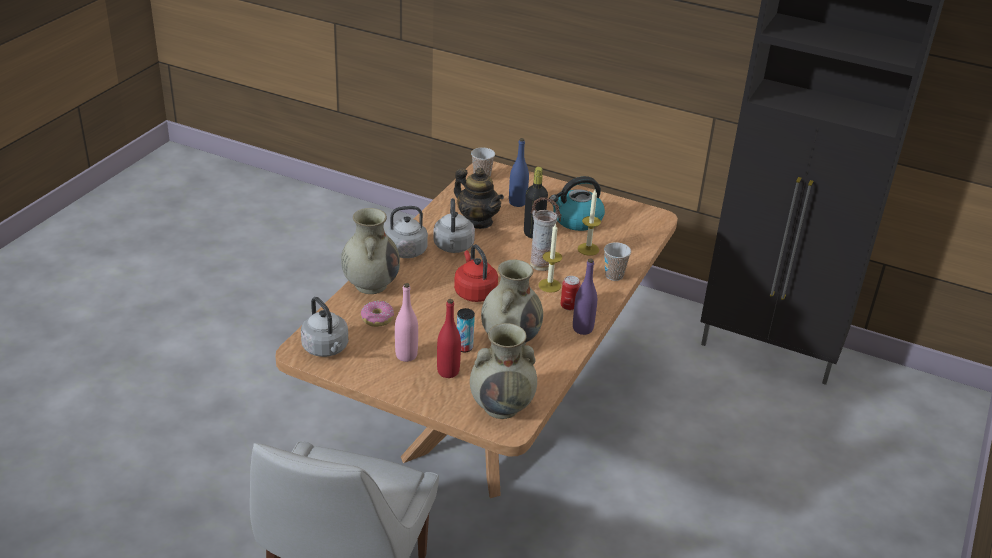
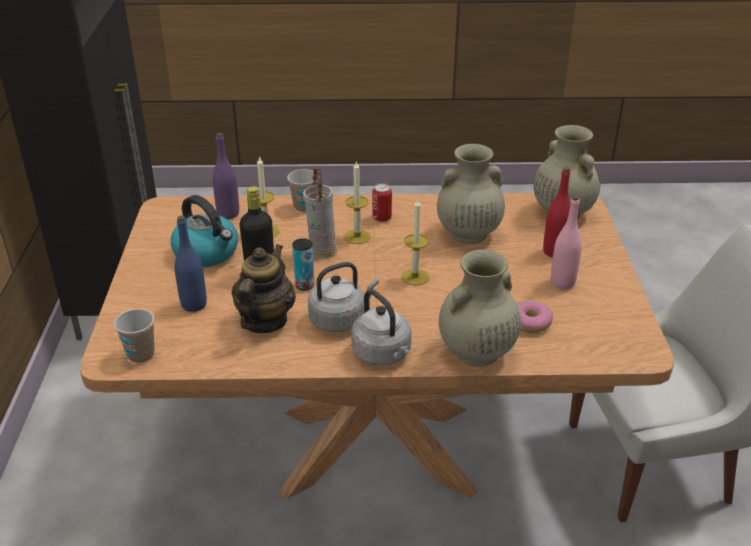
camera: 115 degrees left, 0 degrees up
grey kettle [301,297,348,357] -> none
red kettle [454,244,498,302] -> candle [401,198,429,285]
can [457,308,475,352] -> can moved to [292,238,315,290]
purple bottle [573,258,597,335] -> purple bottle moved to [213,133,239,219]

